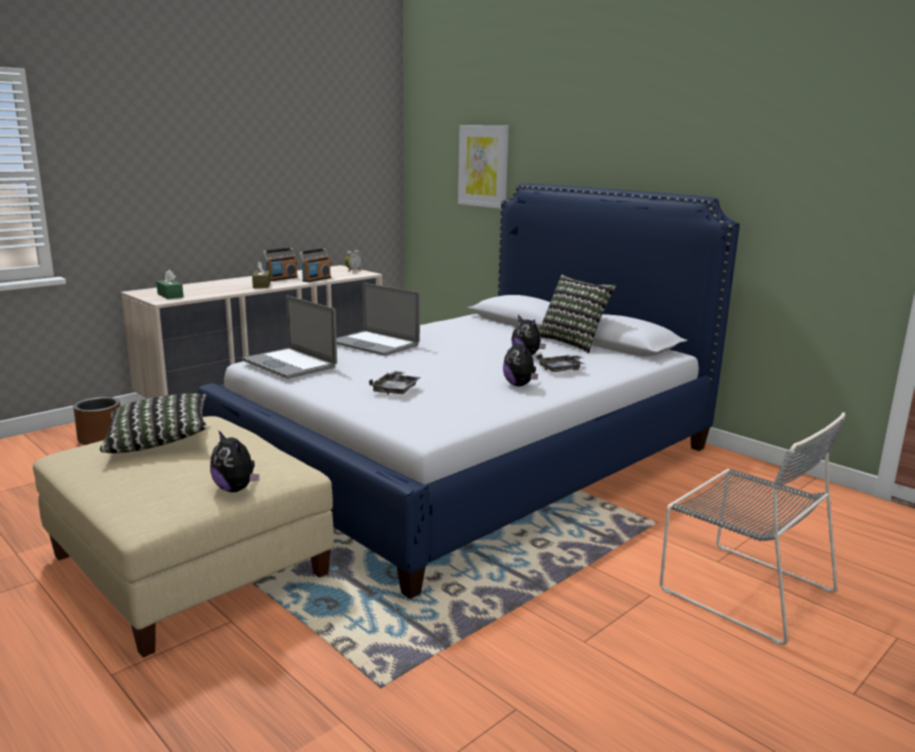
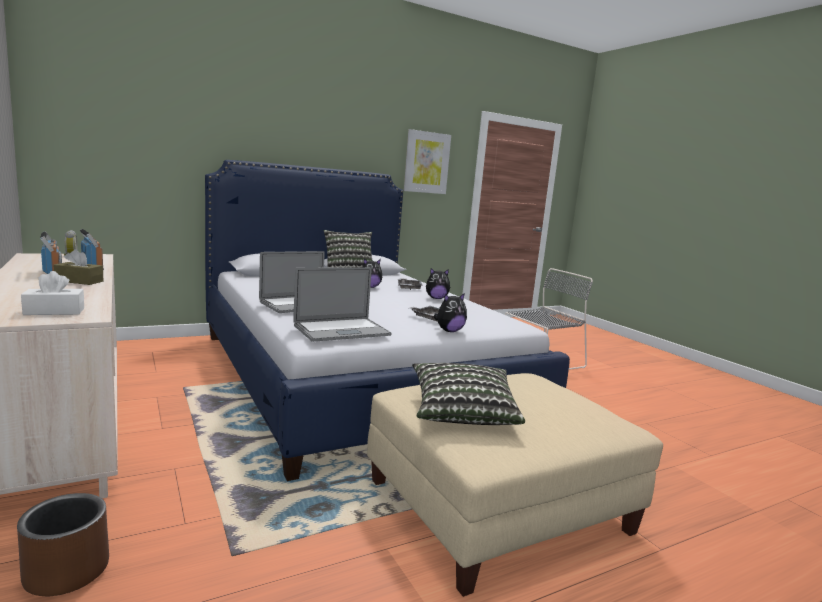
camera: 75 degrees left, 5 degrees down
green tissue box [156,270,183,299] -> white tissue box [21,271,84,315]
plush toy [210,430,259,492] -> plush toy moved to [433,293,467,332]
picture [458,125,509,209] -> picture moved to [404,129,451,194]

